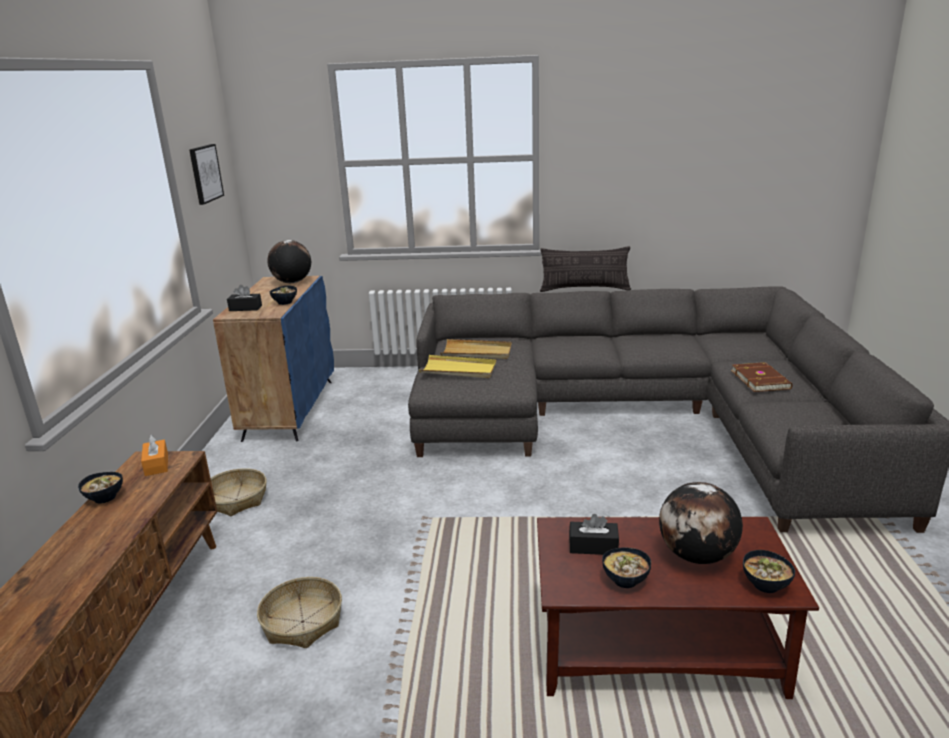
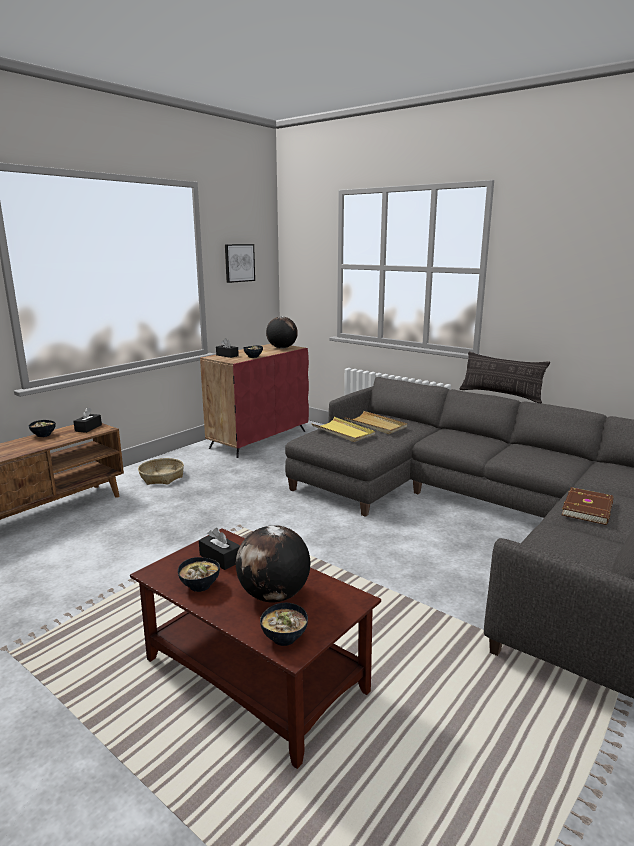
camera: 35 degrees right, 5 degrees down
orange tissue box [141,435,168,476] -> black tissue box [73,407,102,433]
blue cabinet [213,276,334,442] -> red cabinet [200,344,309,458]
basket [257,577,342,648] -> none

